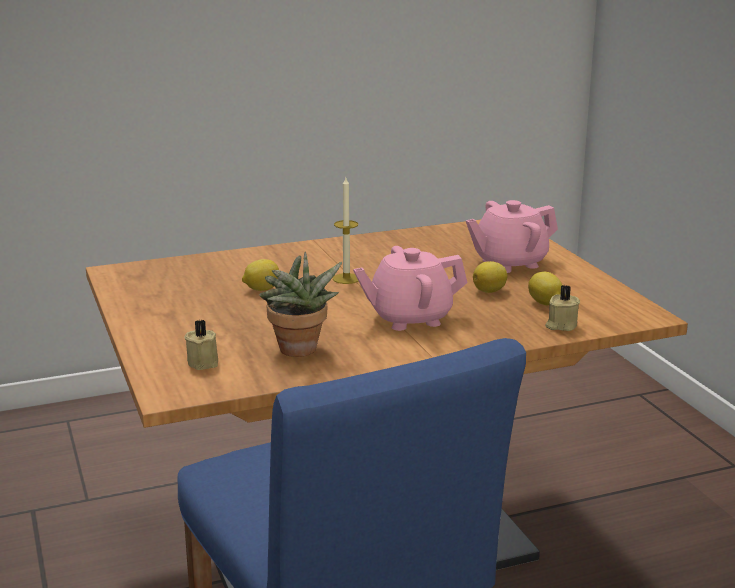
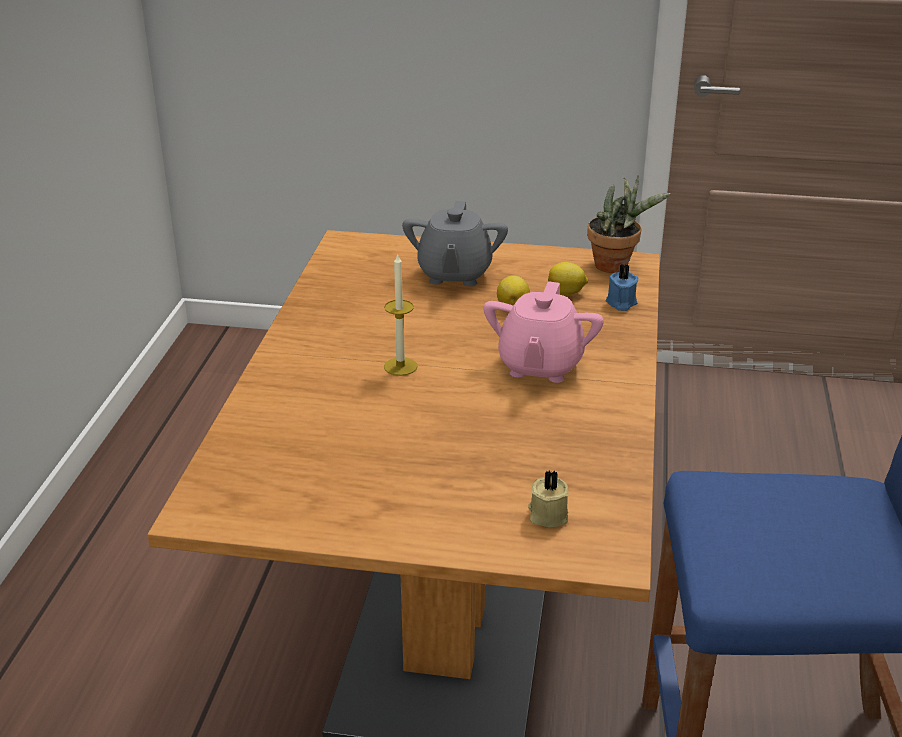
camera: 60 degrees left, 10 degrees up
lemon [242,259,279,291] -> none
potted plant [259,251,342,357] -> potted plant moved to [587,175,671,273]
pink teapot [466,200,558,273] -> grey teapot [402,201,508,286]
beige candle [545,285,580,331] -> blue candle [606,264,638,311]

